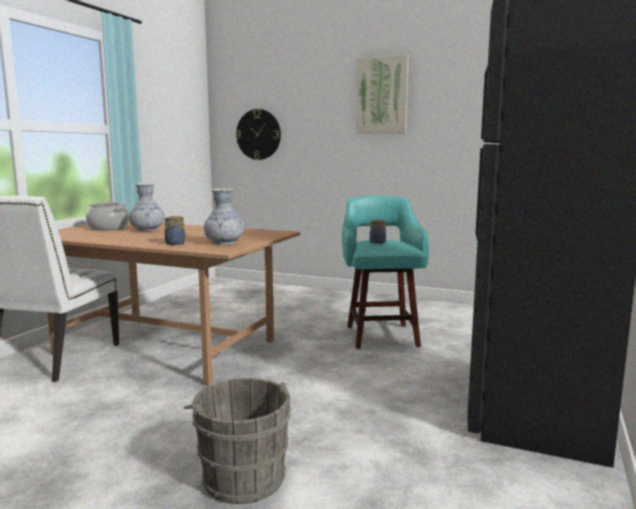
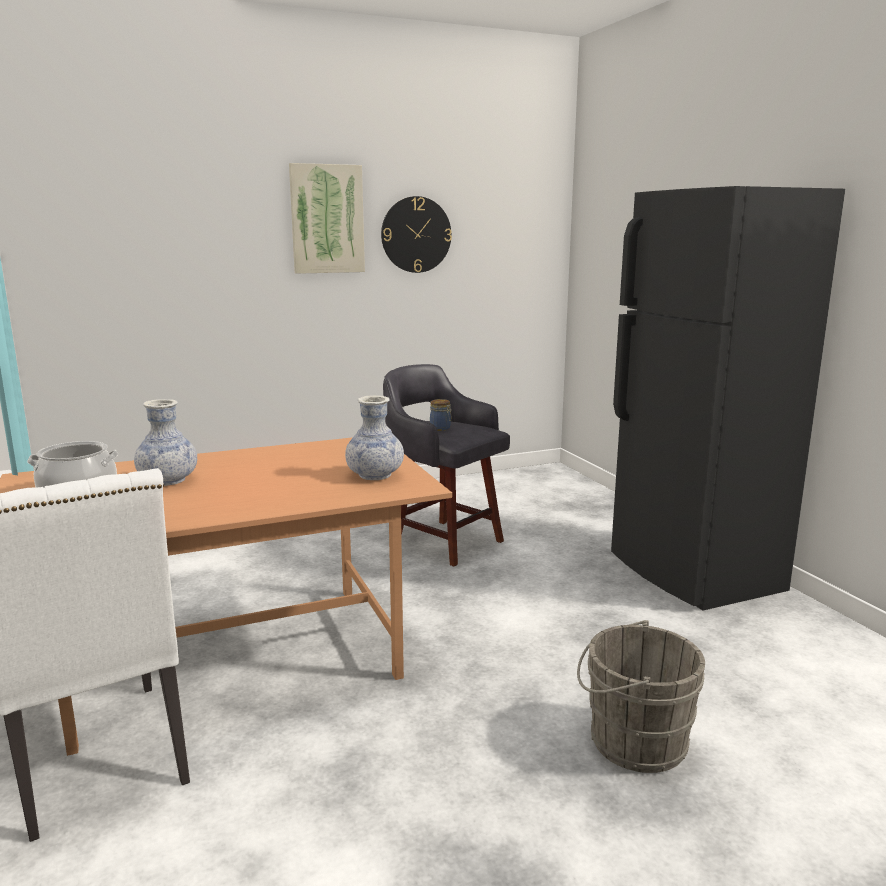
camera: 45 degrees left, 5 degrees up
jar [165,216,185,245] -> none
wall clock [236,109,281,160] -> wall clock moved to [381,196,452,273]
turquoise stool [342,196,429,349] -> grey stool [383,364,510,567]

